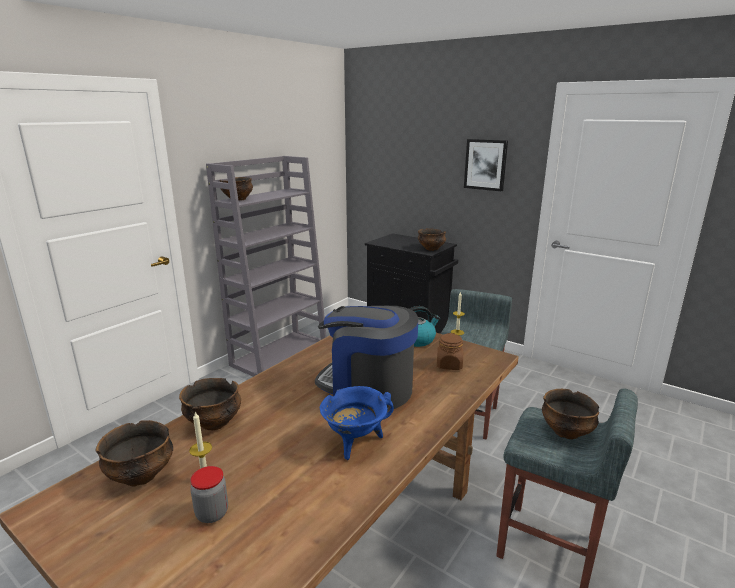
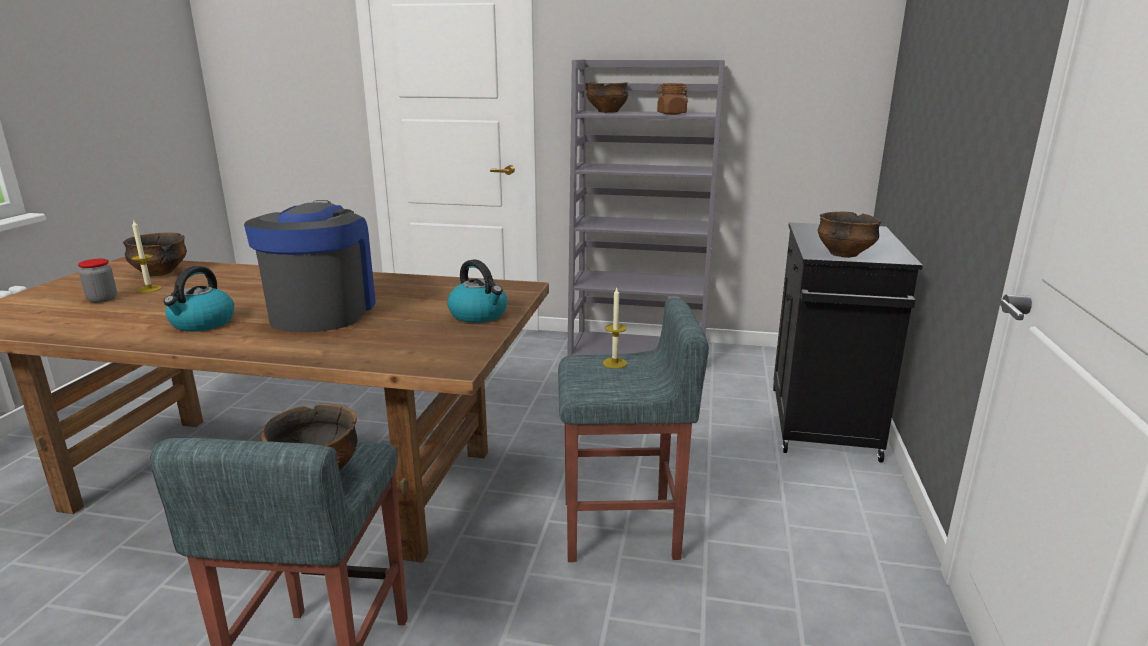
camera: 65 degrees right, 0 degrees up
bowl [179,378,241,430] -> none
blue cooking pot [320,386,394,460] -> kettle [163,266,234,332]
brown jar [437,333,463,370] -> brown jar moved to [656,83,688,115]
picture [464,139,508,192] -> none

